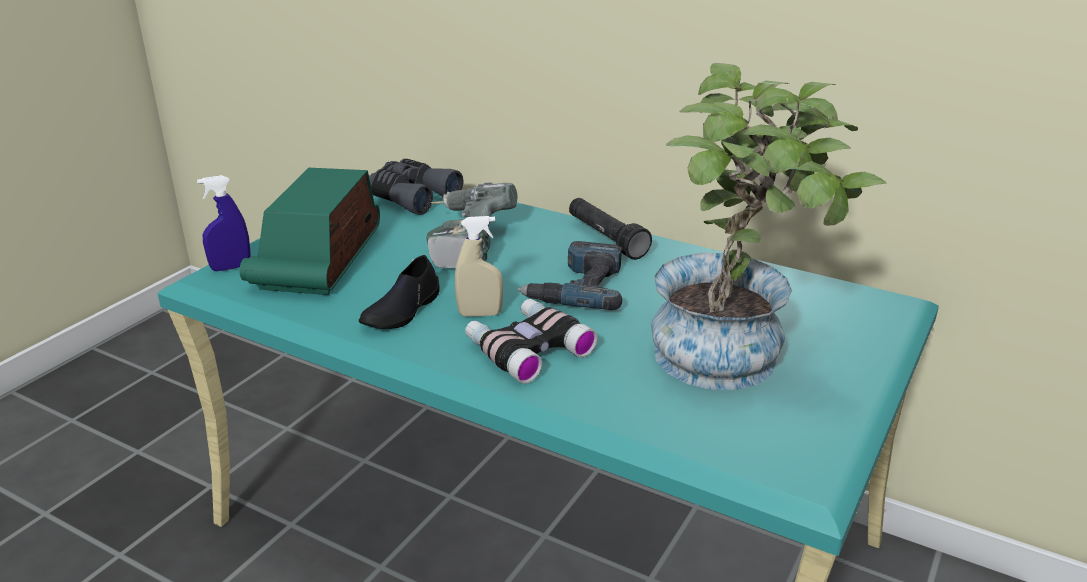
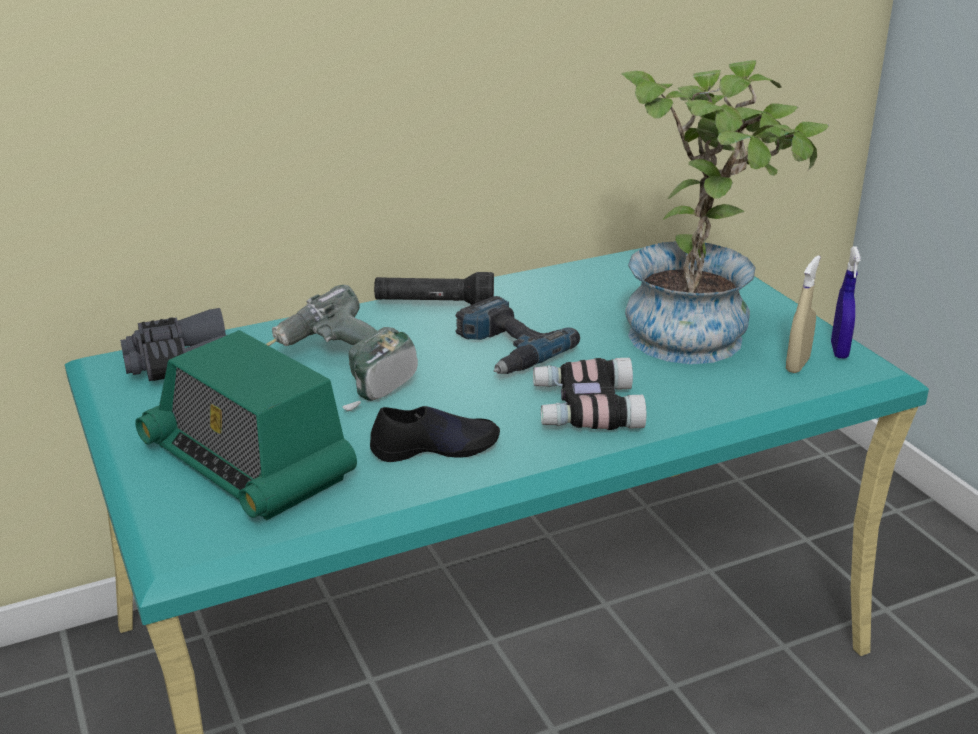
camera: 55 degrees left, 0 degrees up
blue spray bottle [197,175,251,271] -> blue spray bottle moved to [831,246,861,358]
black shoe [359,255,440,329] -> black shoe turned 75 degrees counterclockwise [370,406,500,462]
beige spray bottle [455,216,503,317] -> beige spray bottle moved to [786,256,821,373]

